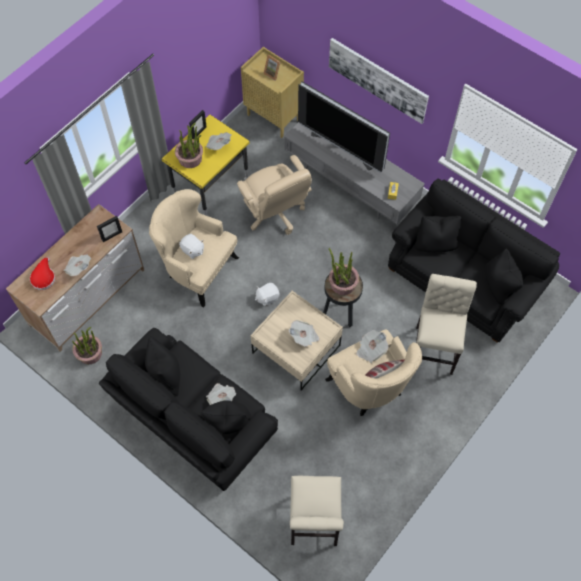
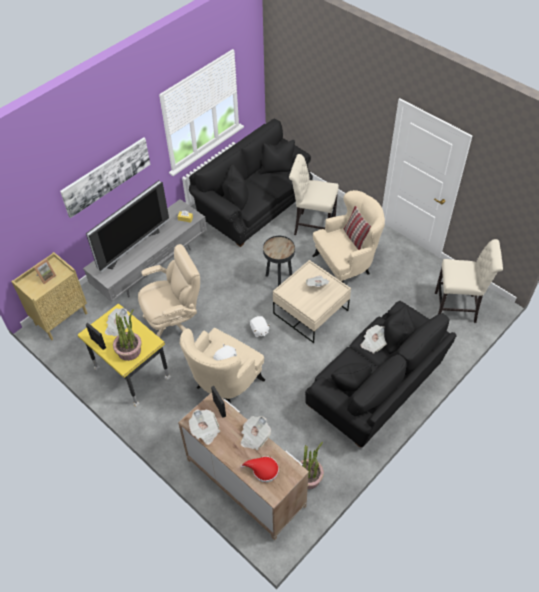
camera: 85 degrees left, 10 degrees down
potted plant [329,248,359,295] -> none
newspaper [356,330,388,363] -> newspaper moved to [188,409,220,445]

